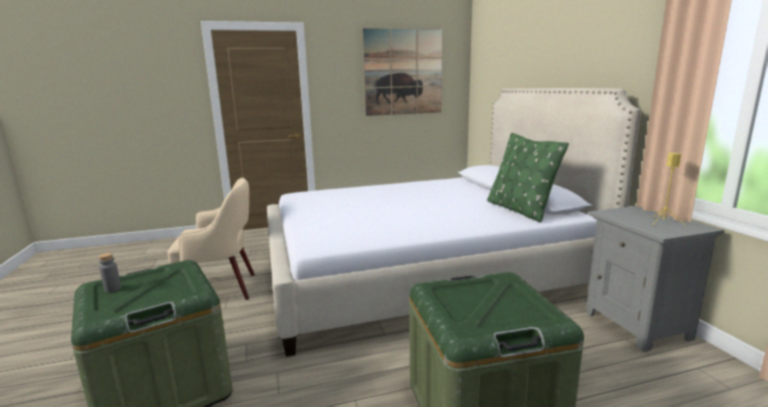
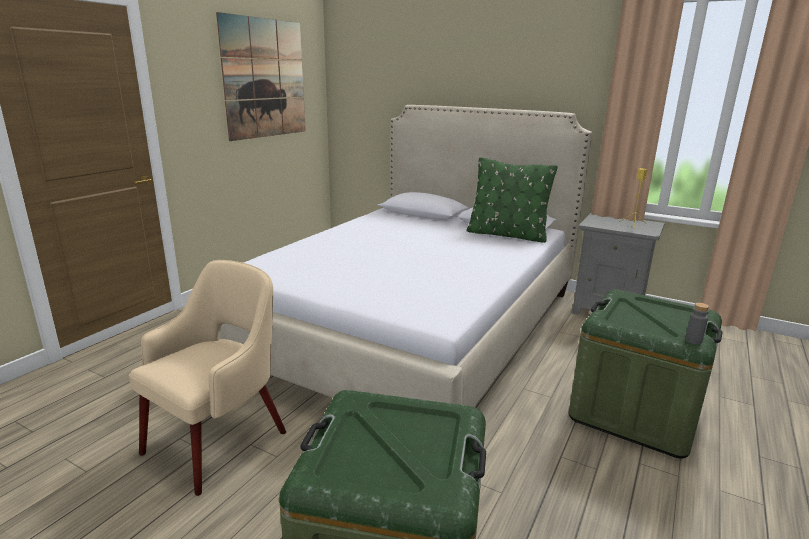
camera: 45 degrees left, 5 degrees up
grey bottle [99,253,121,292] -> grey bottle moved to [685,303,709,345]

